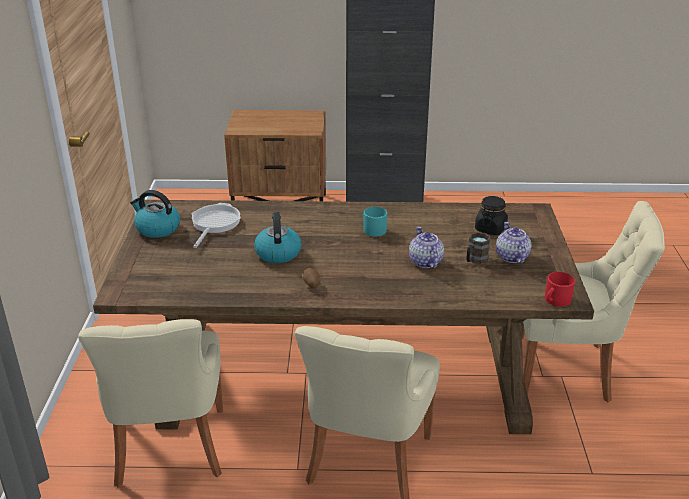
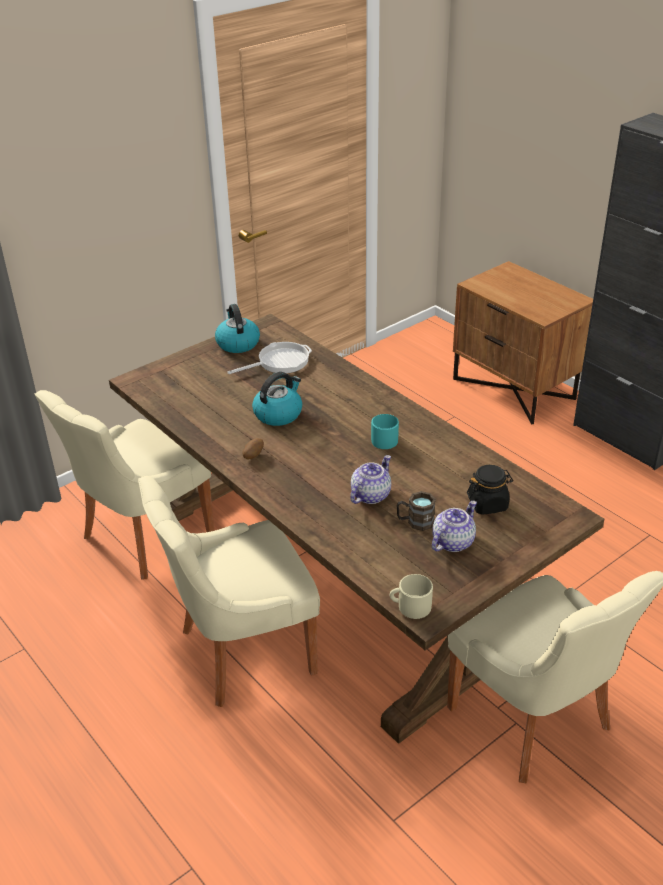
camera: 50 degrees right, 5 degrees up
red mug [545,272,575,307] -> beige mug [390,574,433,619]

